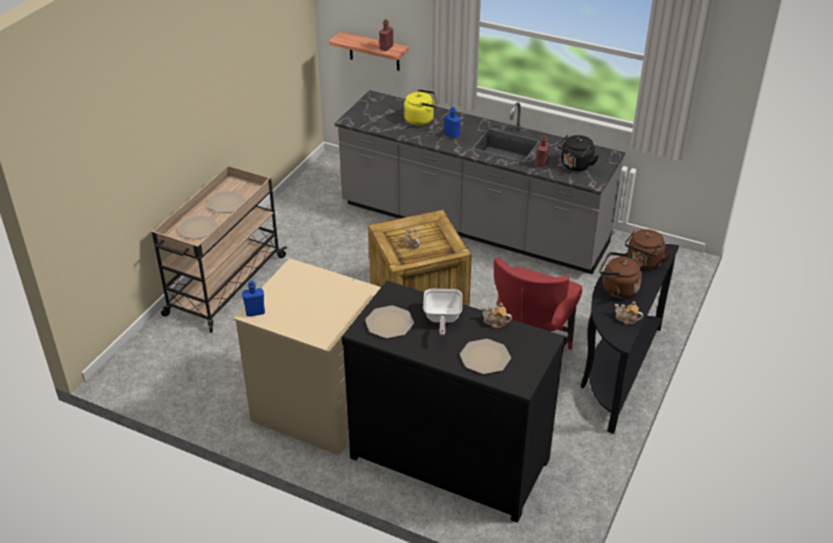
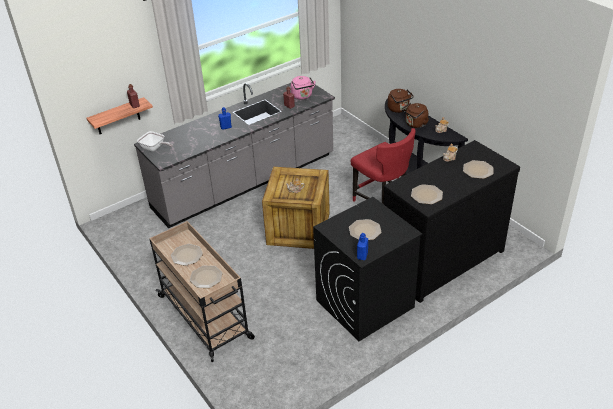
camera: 60 degrees left, 0 degrees up
beige washing machine [233,258,381,455] -> black washing machine [313,197,422,341]
yellow kettle [404,89,437,125] -> none
frying pan [423,289,462,336] -> frying pan moved to [137,131,173,151]
black kettle [557,135,598,171] -> pink kettle [291,76,316,99]
none -> plate [349,219,382,240]

